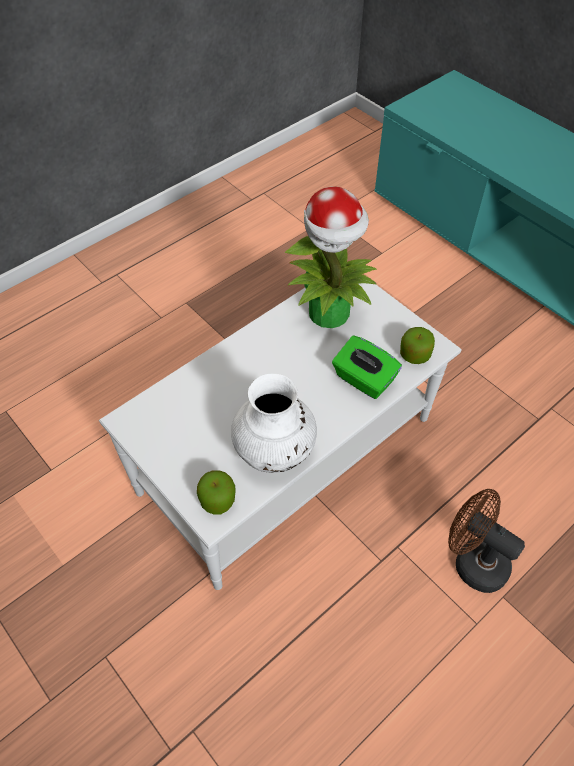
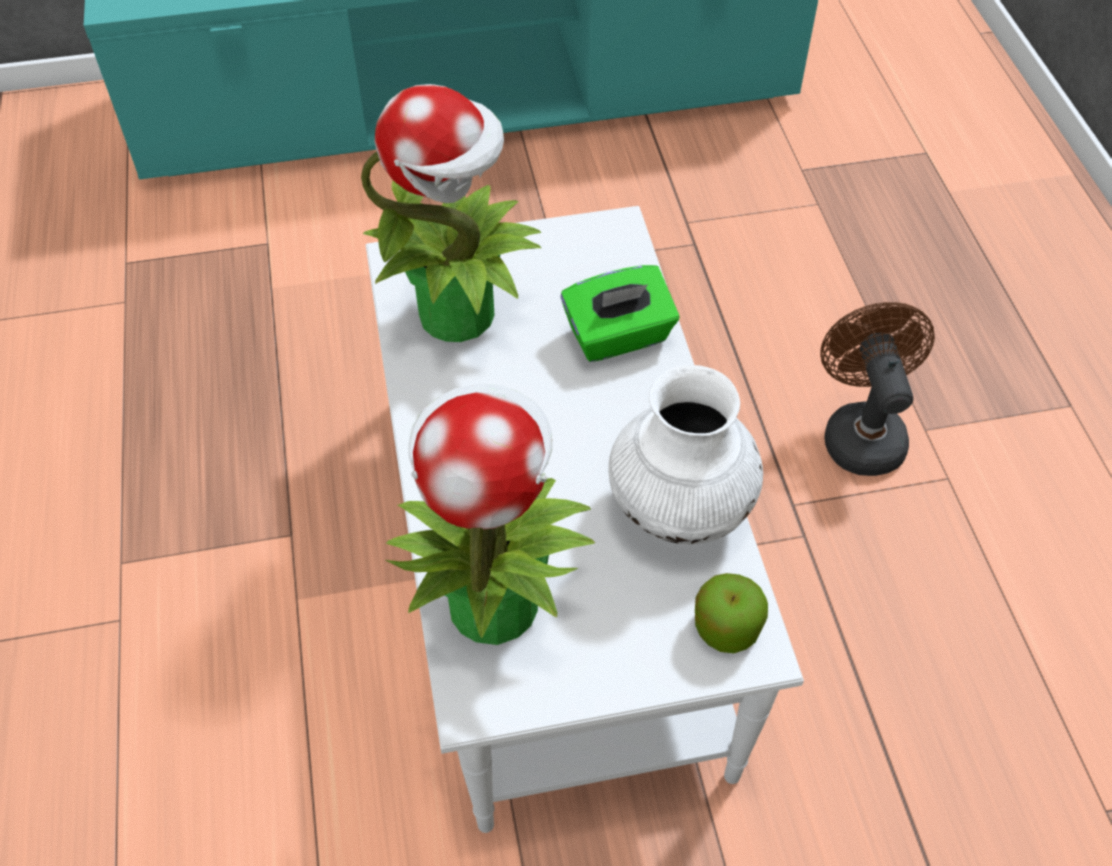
camera: 60 degrees left, 0 degrees up
apple [400,327,435,364] -> none
brown fan [448,489,525,593] -> brown fan turned 105 degrees clockwise [820,302,935,476]
none -> potted plant [386,384,595,645]

